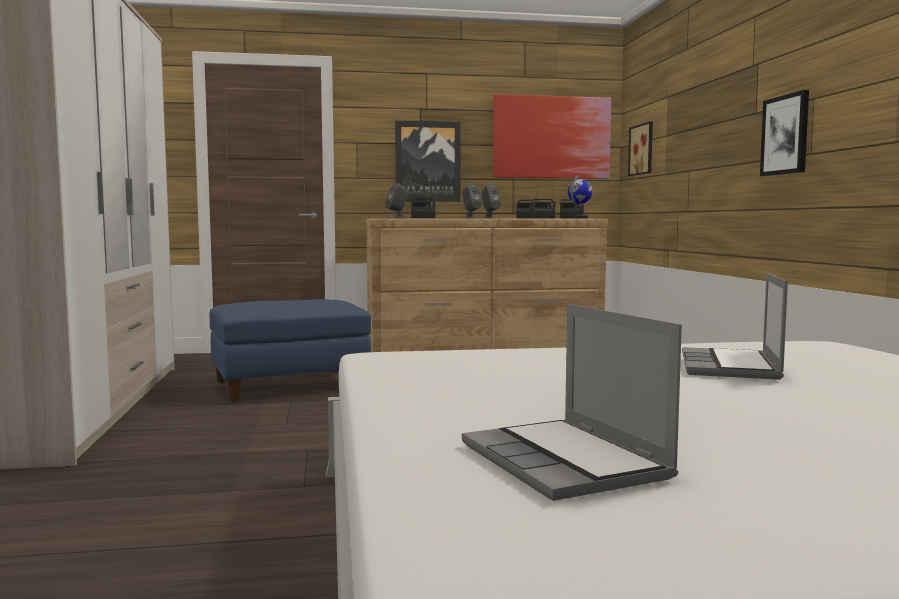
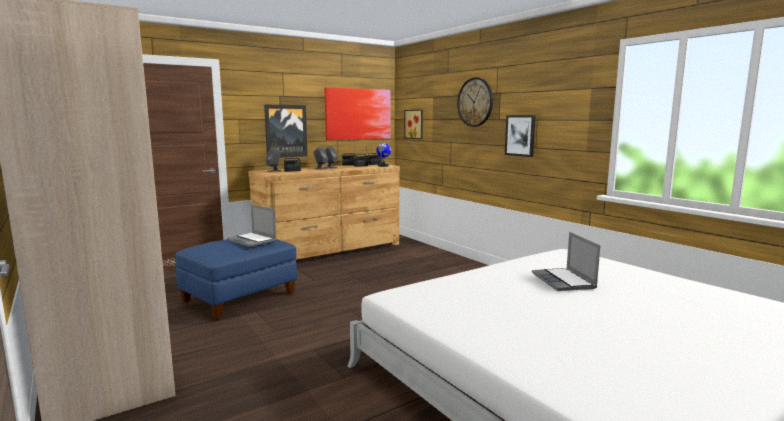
camera: 25 degrees left, 5 degrees up
laptop [462,304,682,501] -> laptop moved to [227,204,276,247]
none -> wall clock [457,77,493,127]

